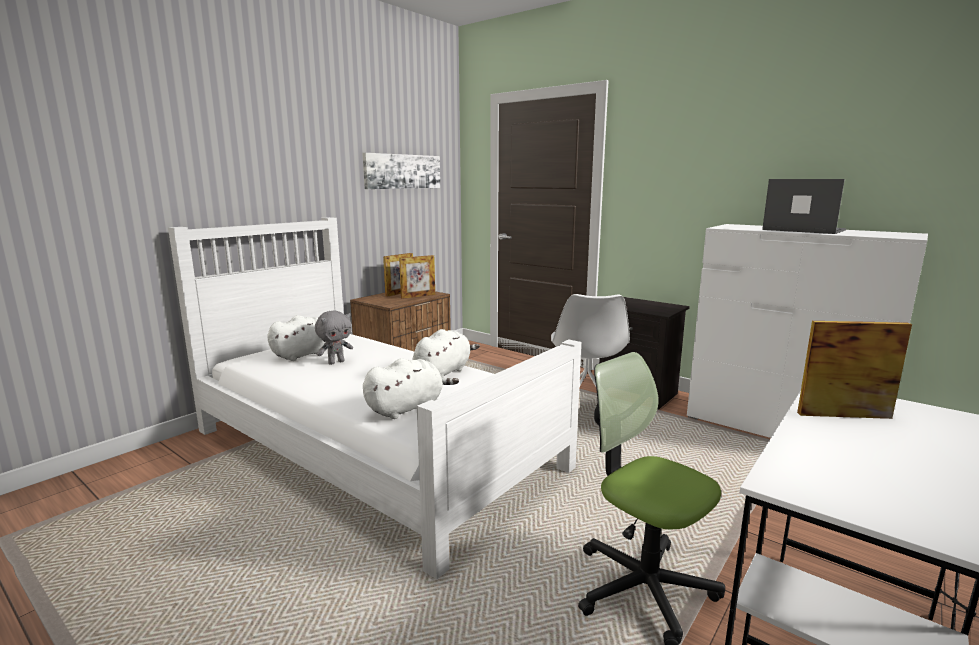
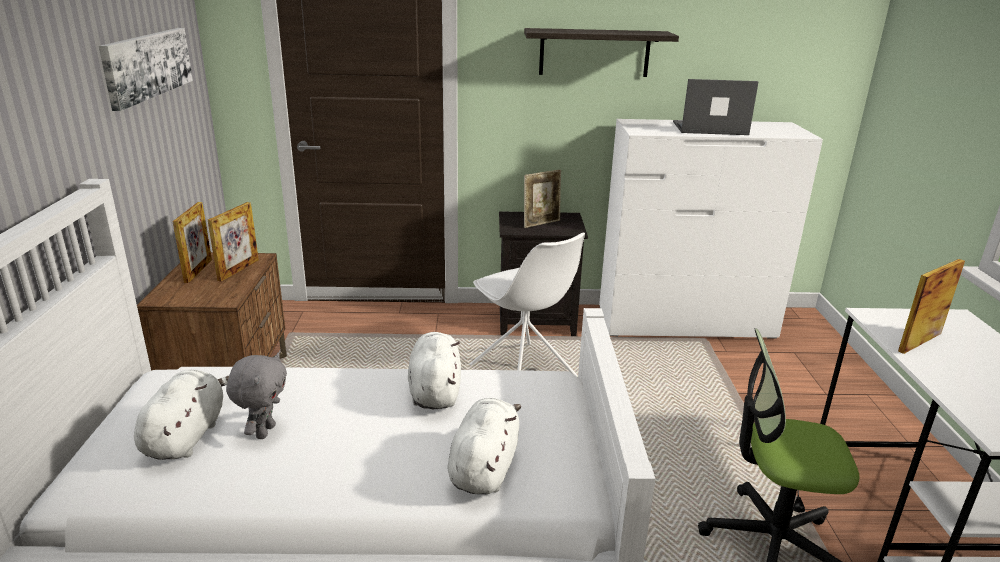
camera: 40 degrees left, 10 degrees up
none -> shelf [524,28,679,77]
none -> picture frame [524,170,561,228]

